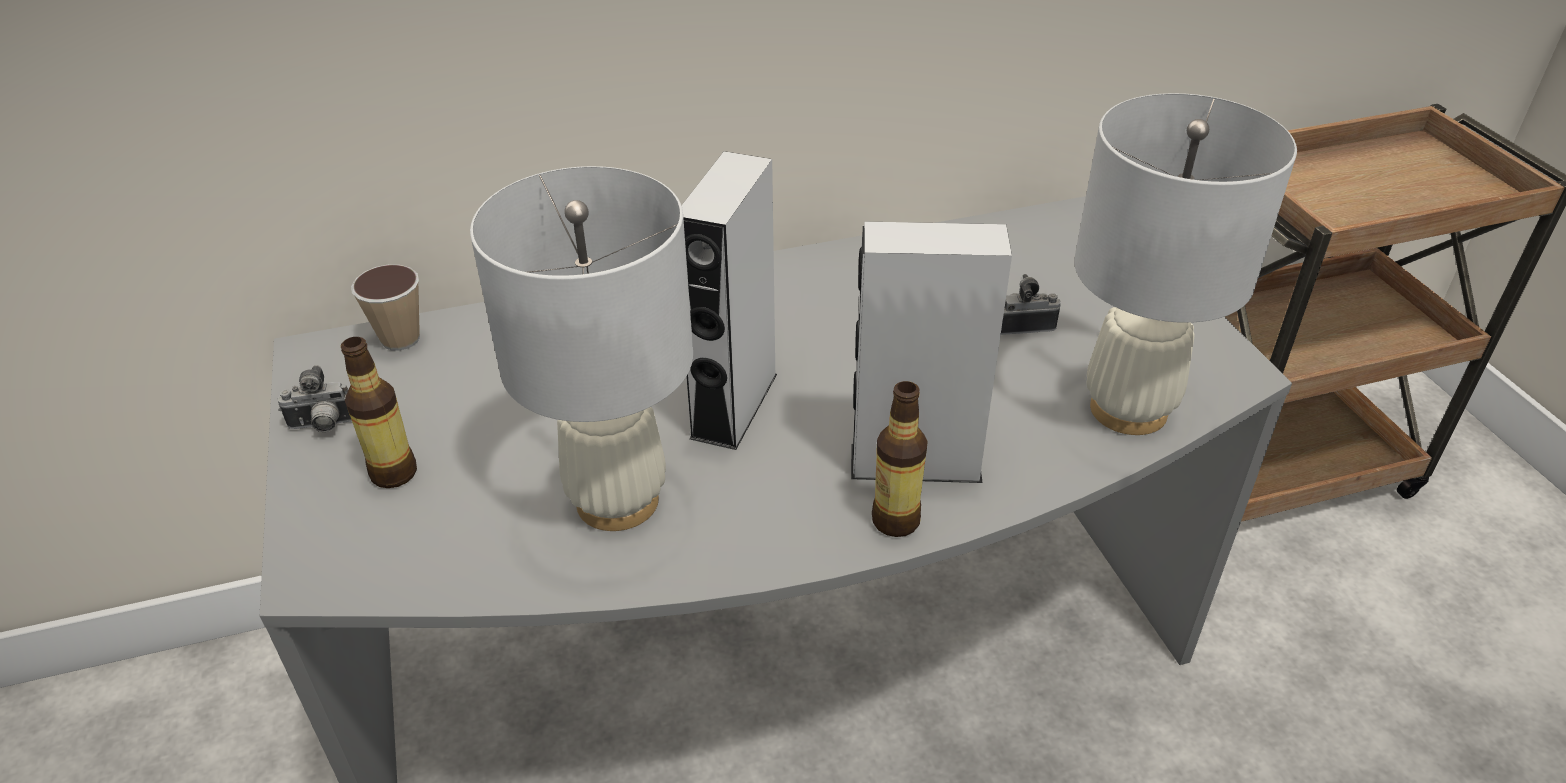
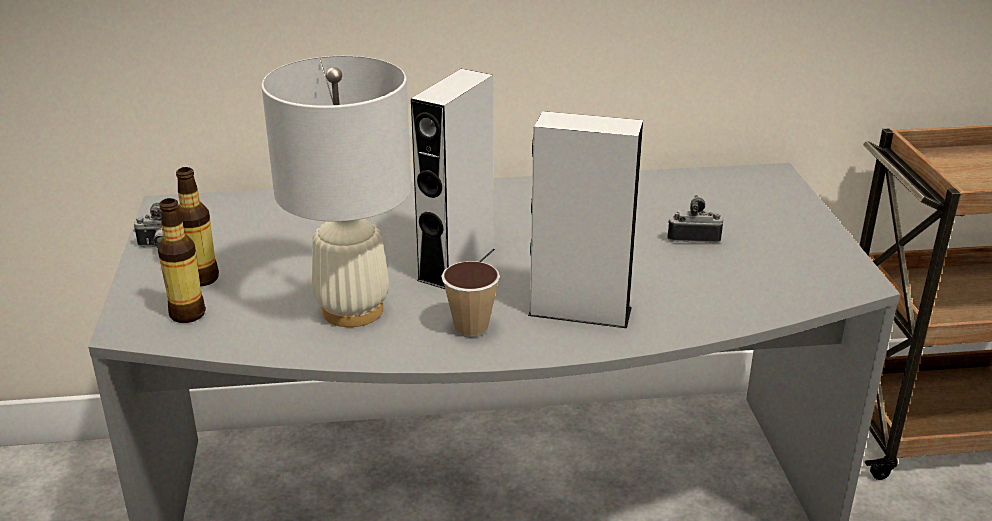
camera: 10 degrees right, 10 degrees down
cup [351,265,420,351] -> cup moved to [441,261,500,338]
bottle [872,381,928,537] -> bottle moved to [158,198,206,323]
white table lamp [1074,93,1297,435] -> none

